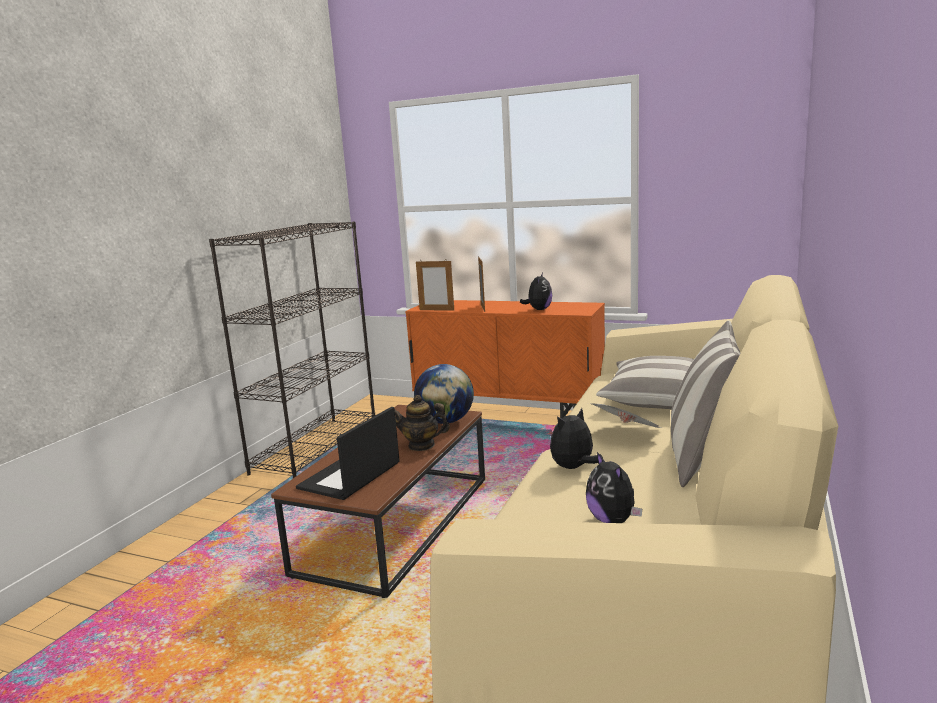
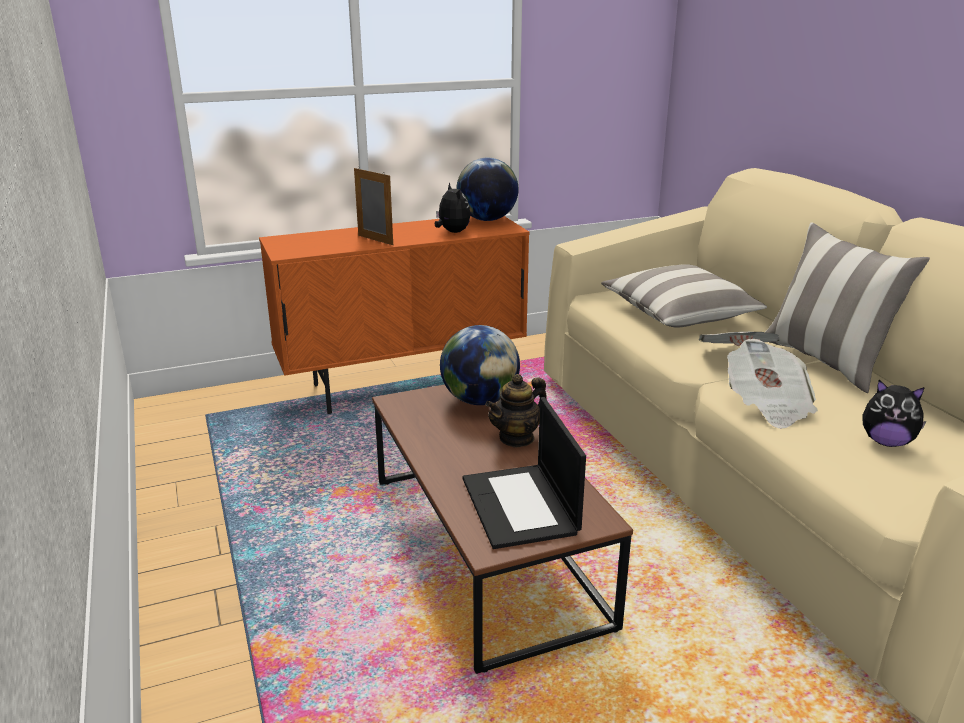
camera: 45 degrees left, 10 degrees up
black bookcase [209,221,375,478] -> none
picture frame [416,261,454,310] -> none
plush toy [550,408,603,469] -> newspaper [727,339,818,429]
none -> globe [456,158,518,221]

